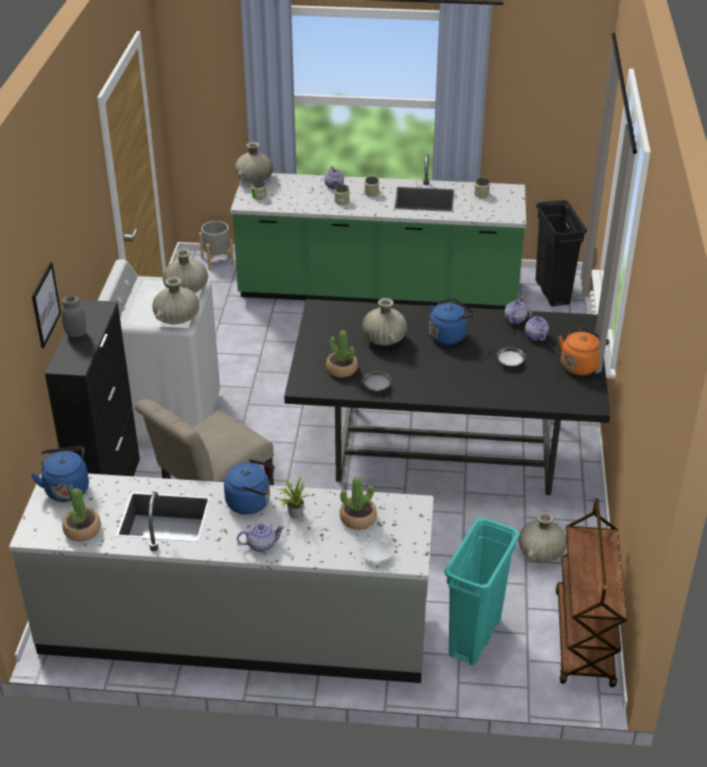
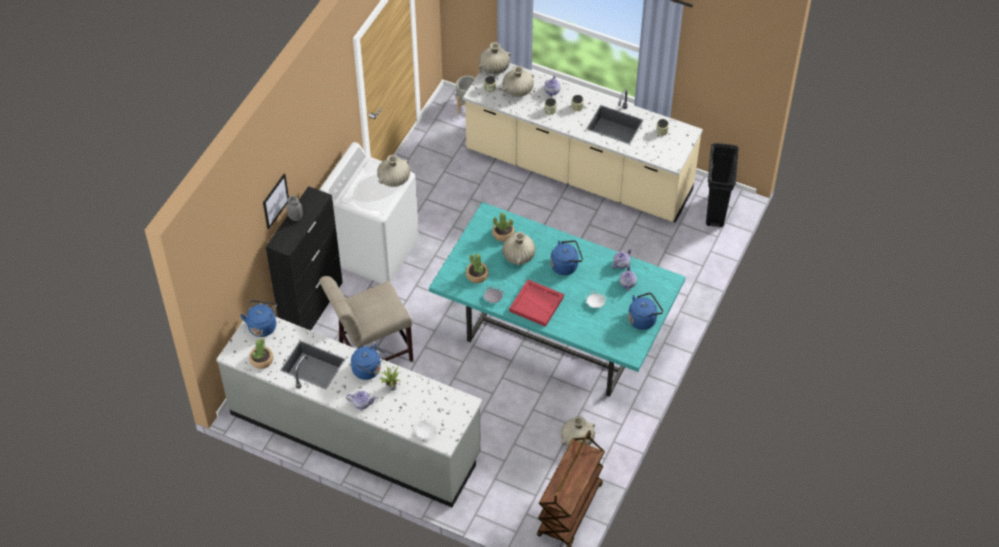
camera: 20 degrees right, 15 degrees up
beige vase [152,277,199,325] -> beige vase moved to [502,66,534,97]
green counter [230,154,526,310] -> beige counter [463,63,703,223]
black dining table [284,299,610,495] -> turquoise dining table [429,202,686,397]
potted plant [340,477,377,530] -> potted plant moved to [492,212,515,242]
turquoise trash can [444,518,520,665] -> none
orange kettle [559,326,610,375] -> blue kettle [628,292,663,330]
none -> red tray [509,280,564,327]

